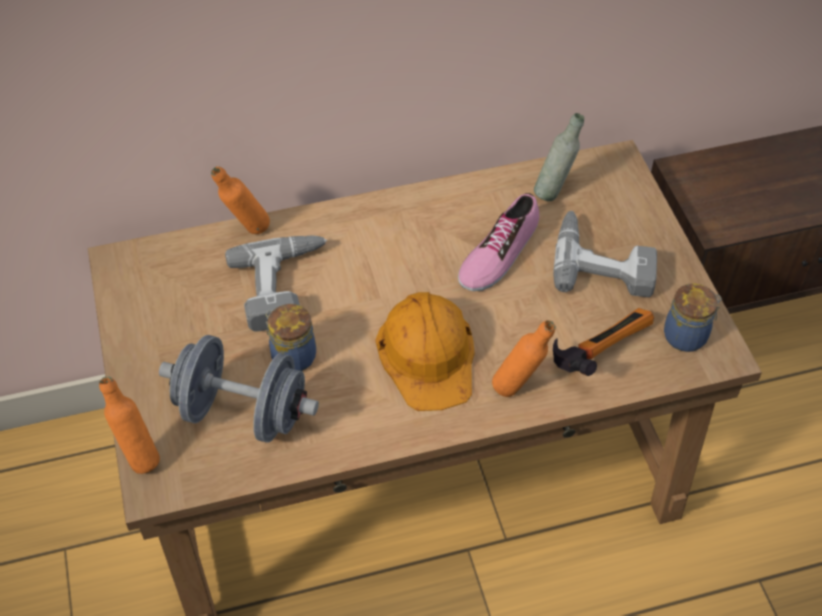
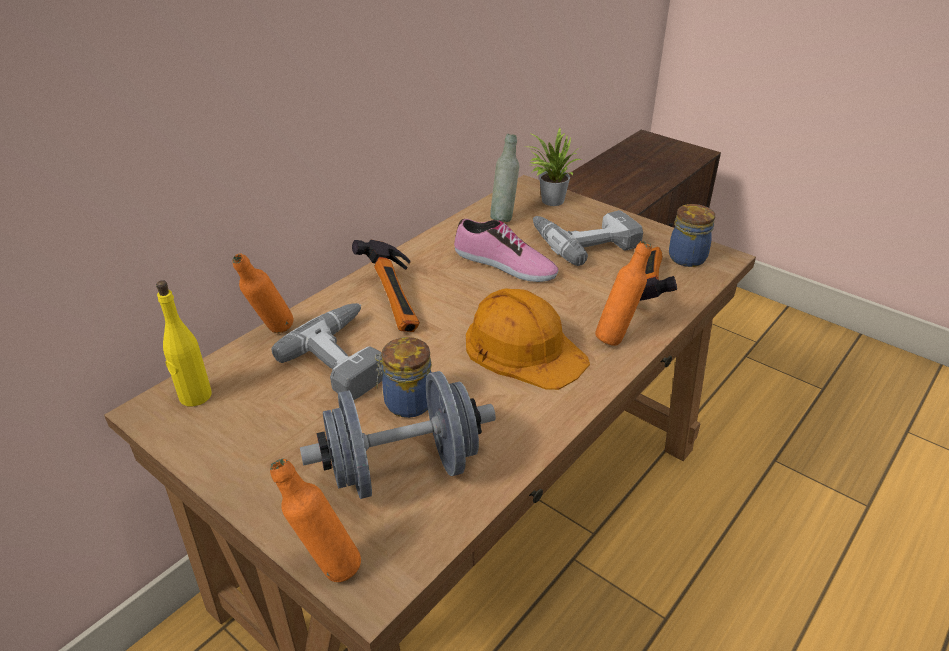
camera: 35 degrees left, 15 degrees down
shoe [458,193,539,291] -> shoe turned 60 degrees counterclockwise [454,219,558,282]
none -> yellow bottle [156,280,212,406]
none -> hammer [352,240,420,332]
none -> potted plant [526,128,581,206]

